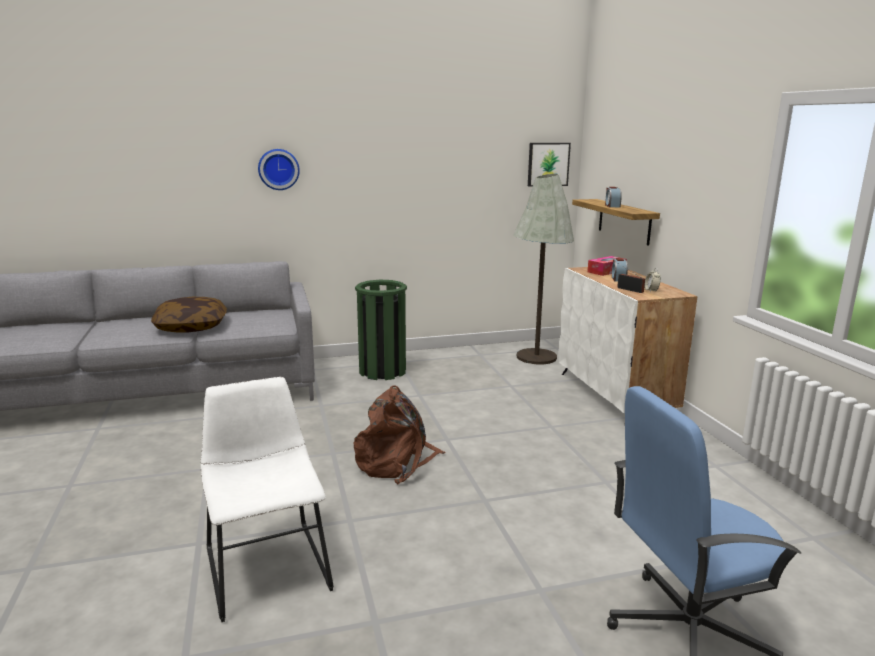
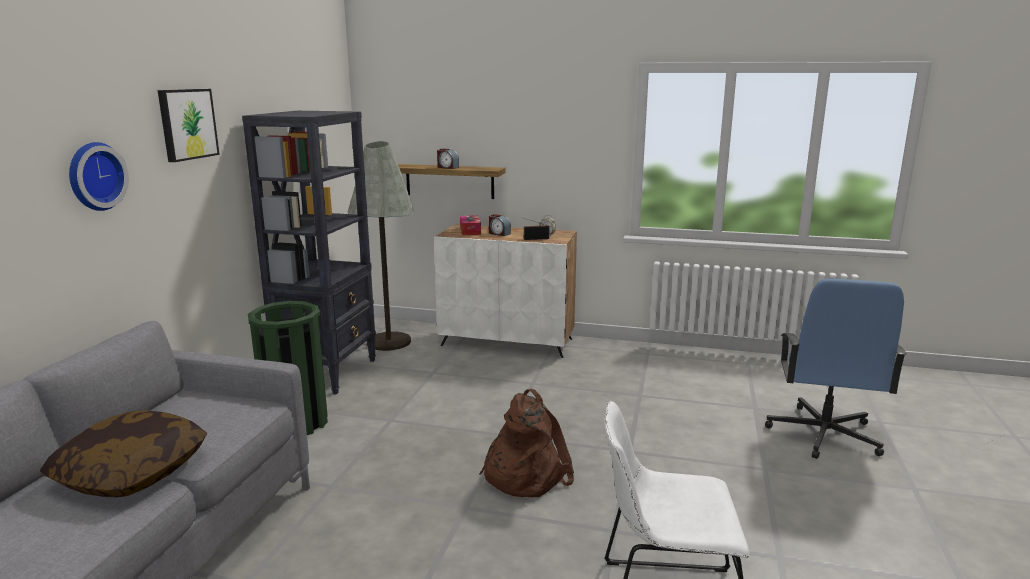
camera: 60 degrees left, 0 degrees up
picture [528,143,571,187] -> picture moved to [158,89,220,162]
none -> black bookcase [242,111,376,395]

